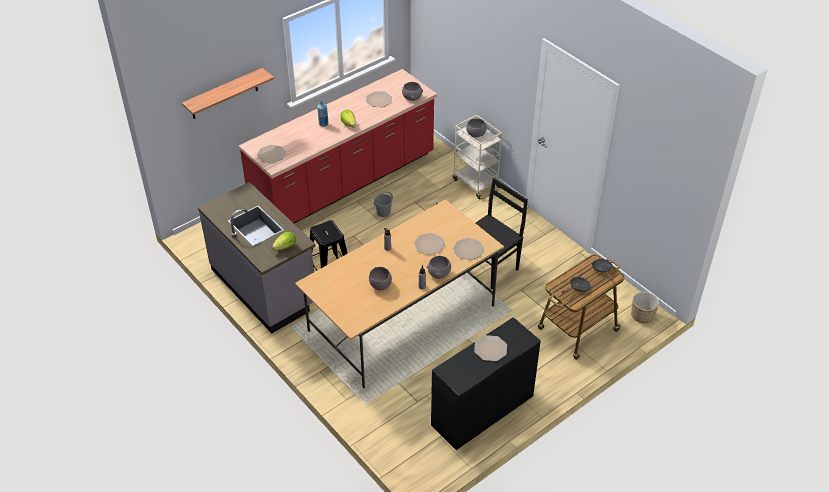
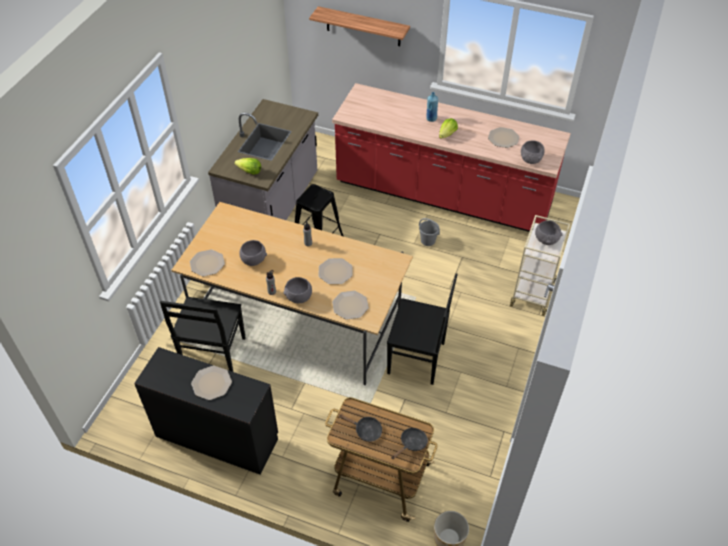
camera: 60 degrees right, 5 degrees up
plate [257,145,286,163] -> plate moved to [190,250,225,276]
none -> black chair [160,297,246,372]

